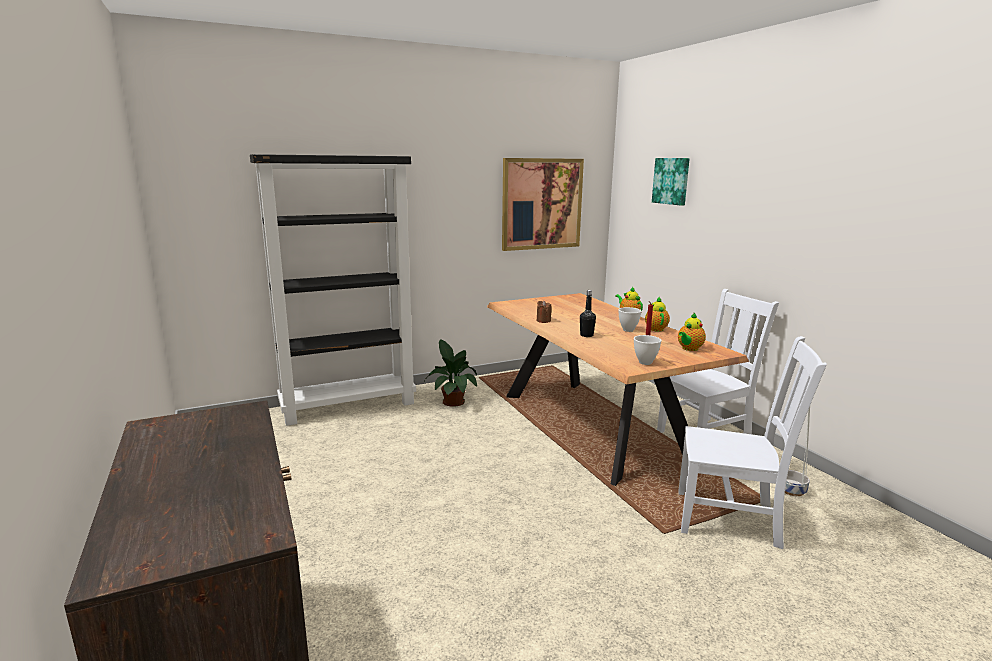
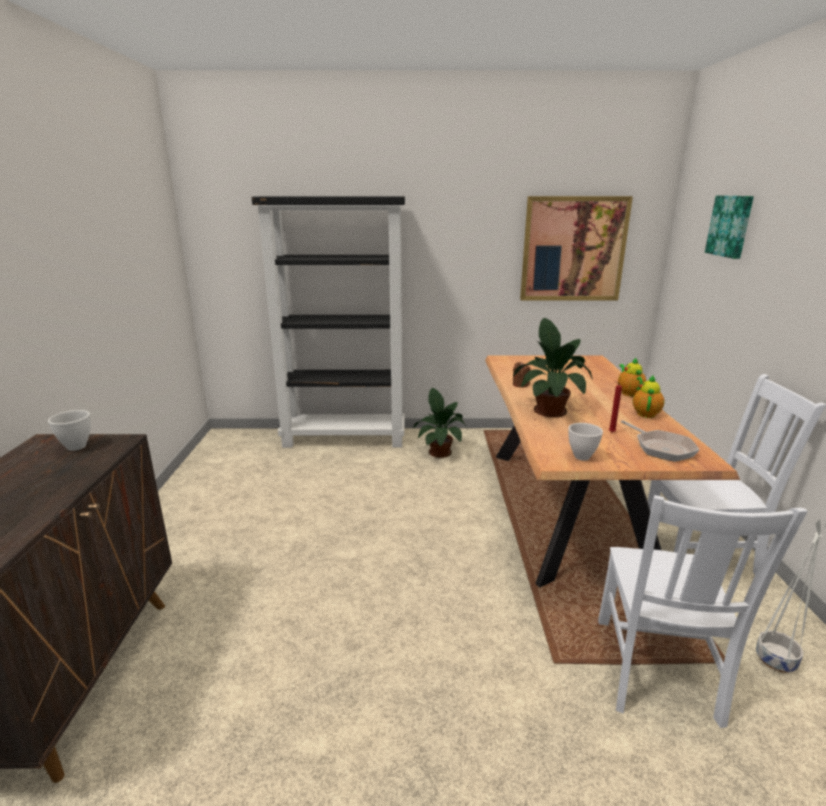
camera: 25 degrees right, 5 degrees up
black bottle [580,290,596,337] -> potted plant [513,318,593,417]
white bowl [618,307,642,332] -> white bowl moved to [48,410,91,451]
teapot [678,313,706,351] -> frying pan [621,420,699,462]
white chair [678,336,827,549] -> white chair turned 60 degrees clockwise [598,495,808,728]

